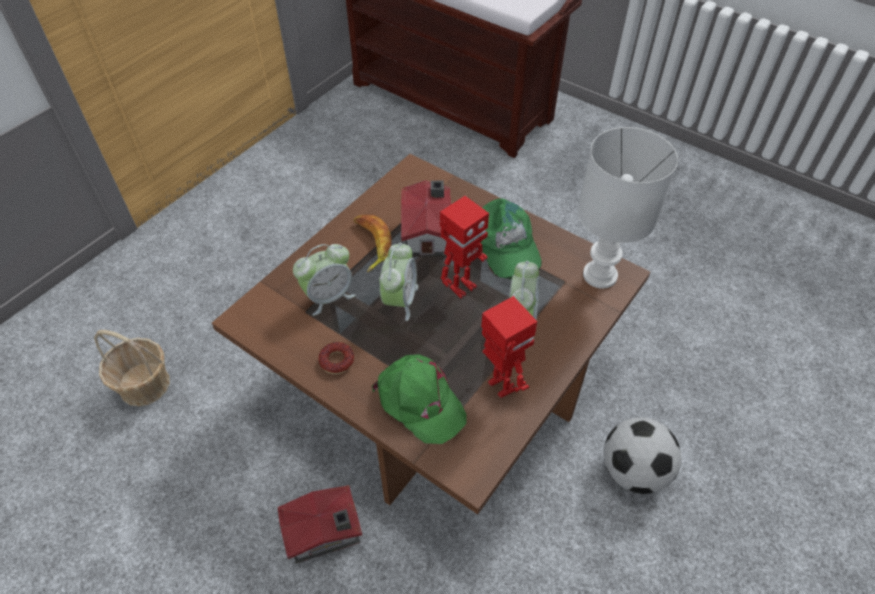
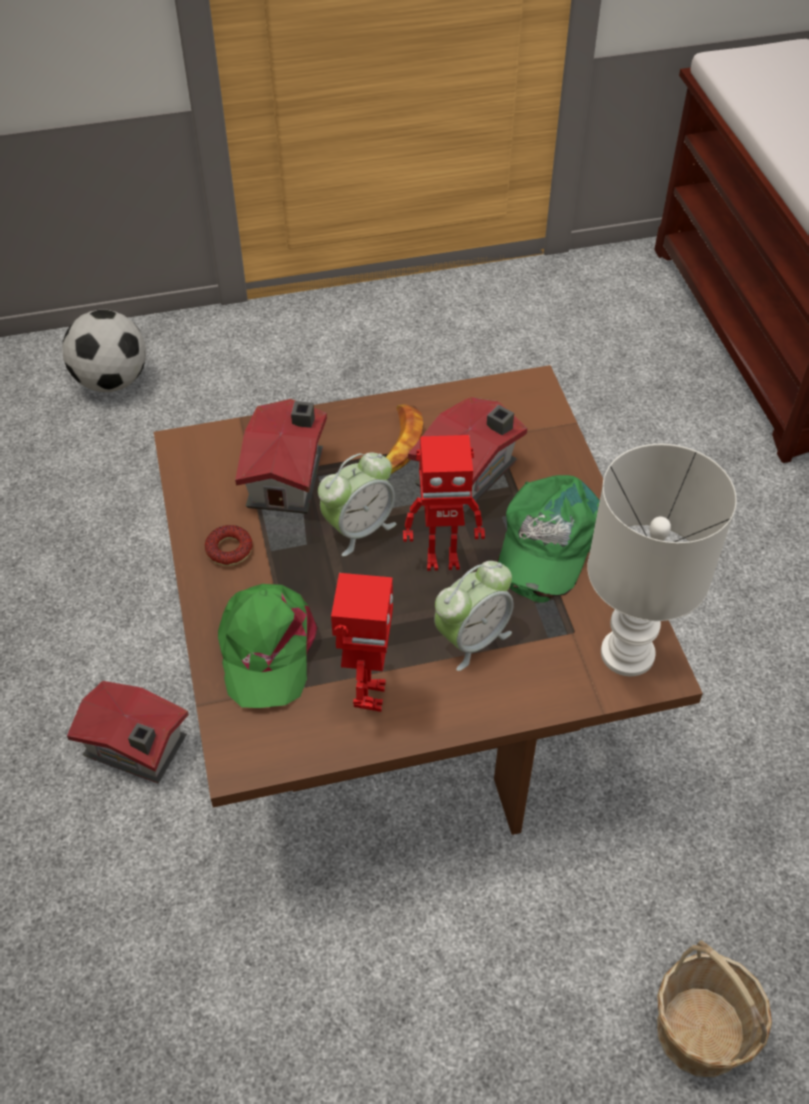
camera: 40 degrees right, 0 degrees up
basket [94,330,170,407] -> basket moved to [657,940,772,1077]
alarm clock [293,244,356,316] -> toy house [235,399,327,514]
football [604,417,681,494] -> football moved to [62,310,146,392]

